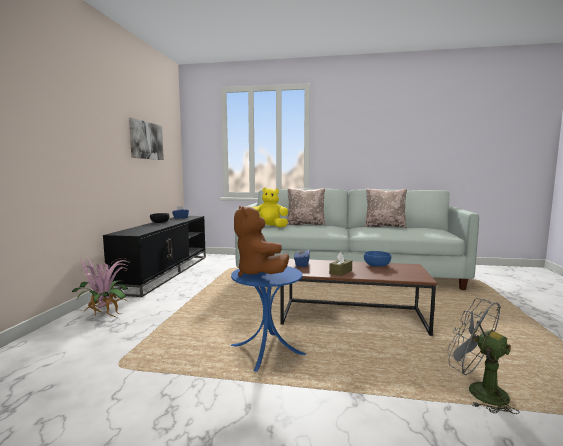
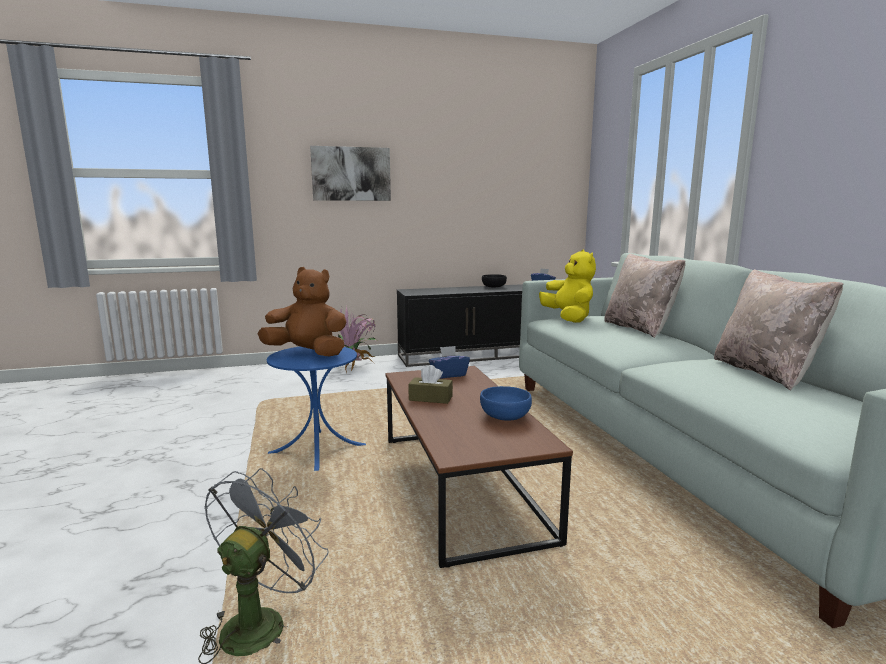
camera: 65 degrees right, 5 degrees up
picture [129,118,164,160] -> picture moved to [310,146,391,201]
brown plush toy [234,206,289,277] -> brown plush toy turned 60 degrees clockwise [258,267,346,356]

